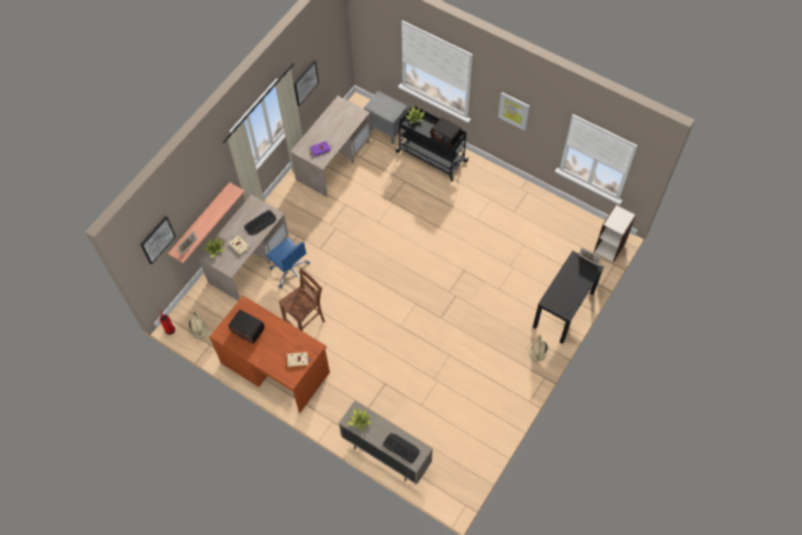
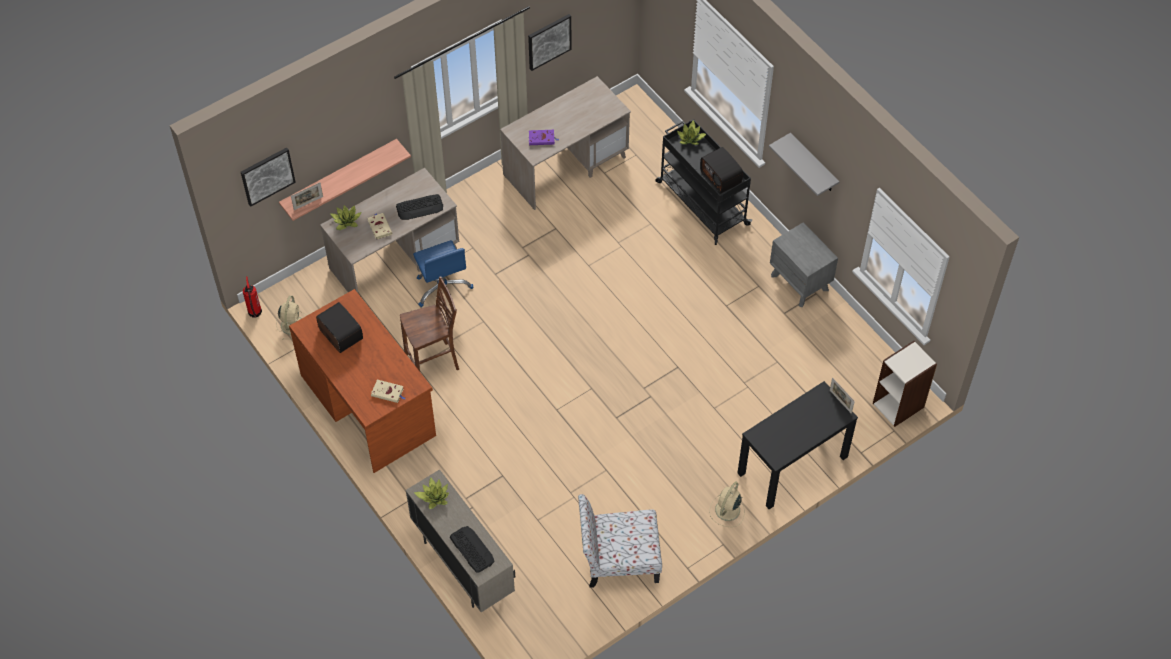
camera: 20 degrees right, 5 degrees down
grey nightstand [364,91,408,144] -> grey nightstand moved to [770,222,838,307]
picture [498,92,530,131] -> grey shelf [769,133,840,196]
none -> chair [578,494,662,588]

